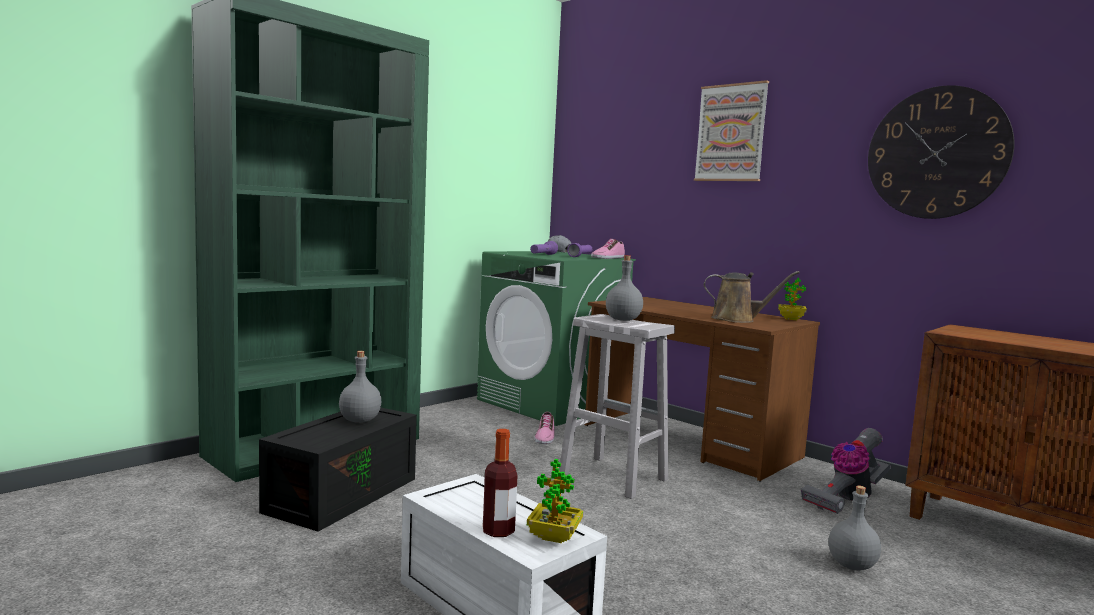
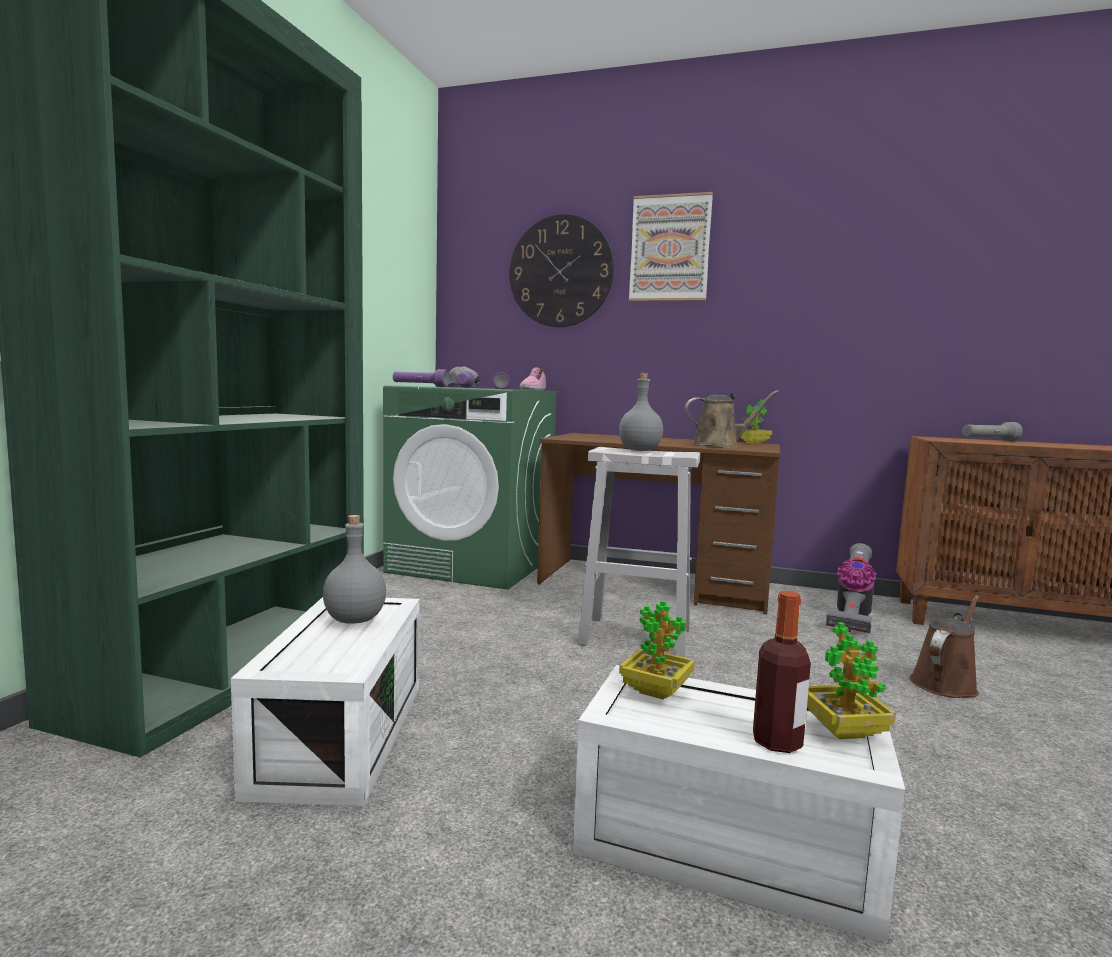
camera: 25 degrees left, 0 degrees up
black storage box [259,408,417,532] -> white storage box [231,597,420,806]
shoe [534,412,555,444] -> none
grey bottle [829,486,881,570] -> brown watering can [910,595,979,698]
wall clock [868,85,1015,219] -> wall clock moved to [509,214,614,327]
none -> purple flashlight [393,369,450,387]
none -> potted plant [619,600,695,700]
none -> grey flashlight [962,422,1023,441]

